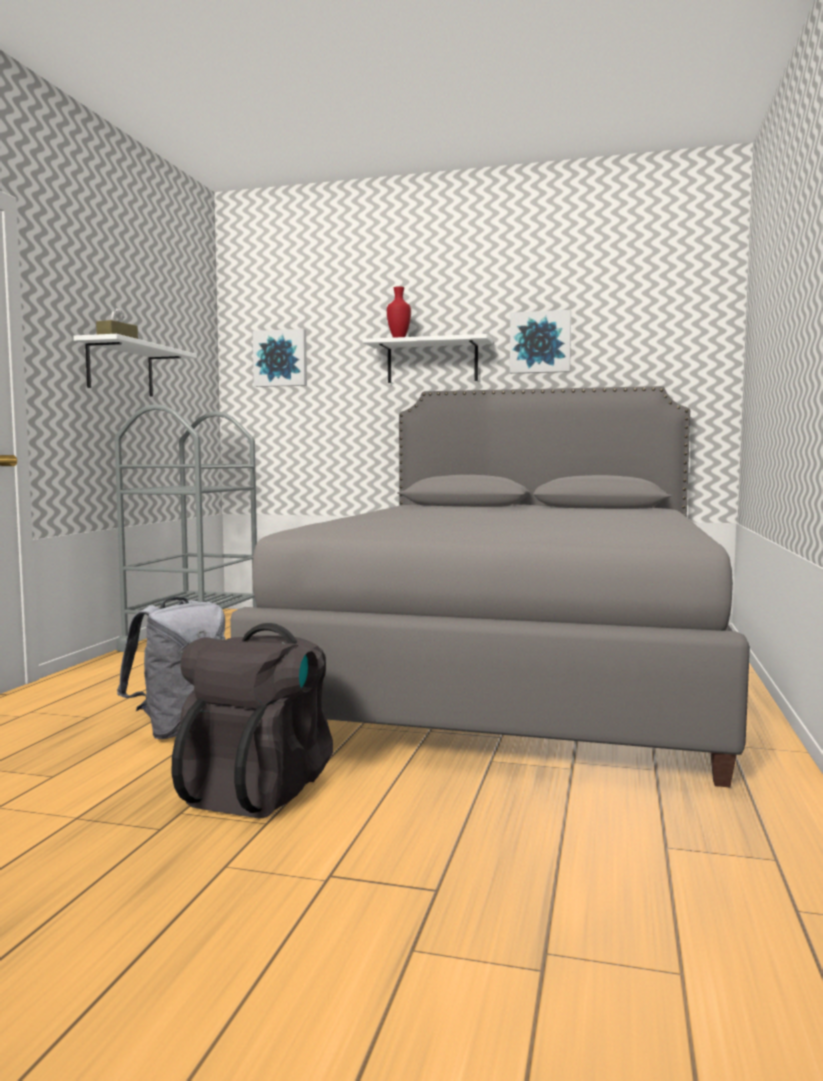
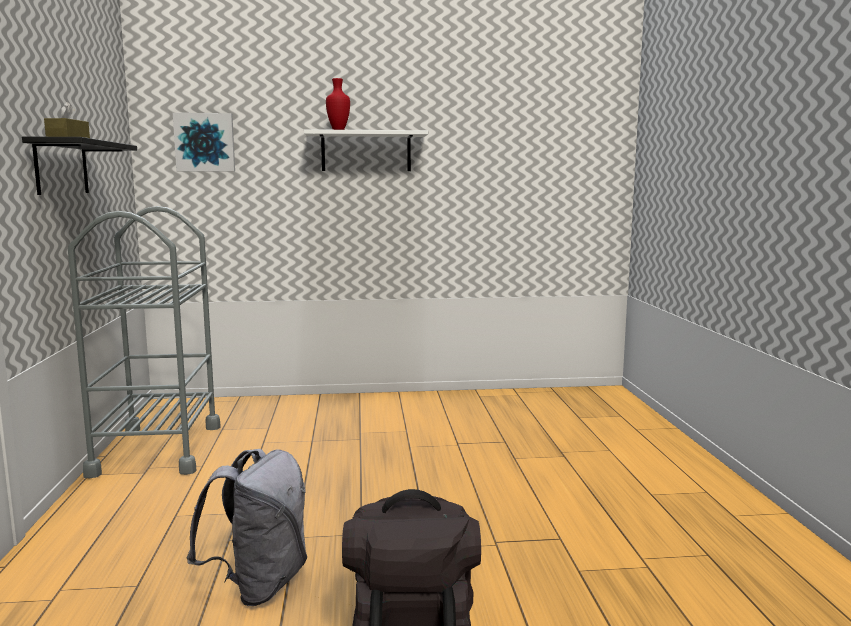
camera: 20 degrees left, 5 degrees up
white shelf [73,334,197,397] -> black shelf [22,136,137,195]
grey bed [230,386,750,788] -> none
picture [510,310,571,374] -> none

